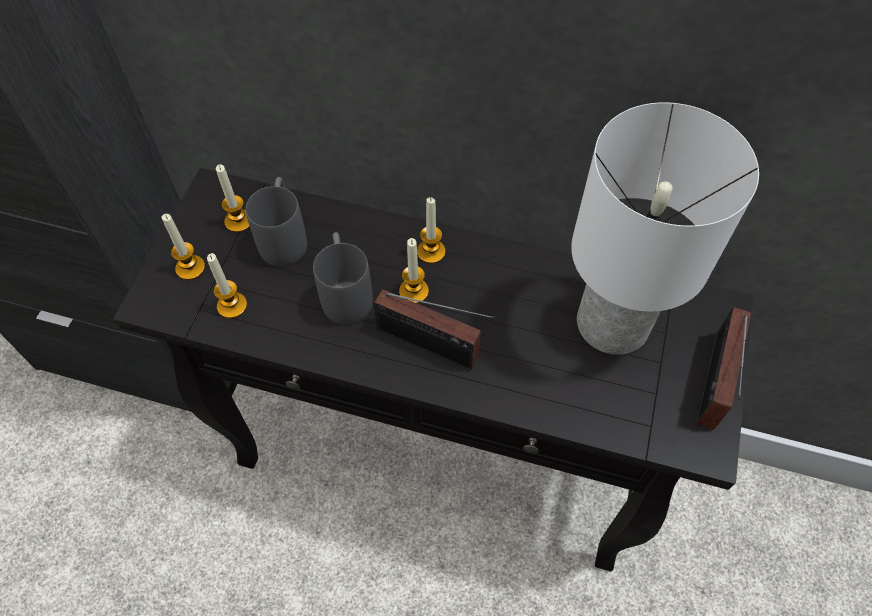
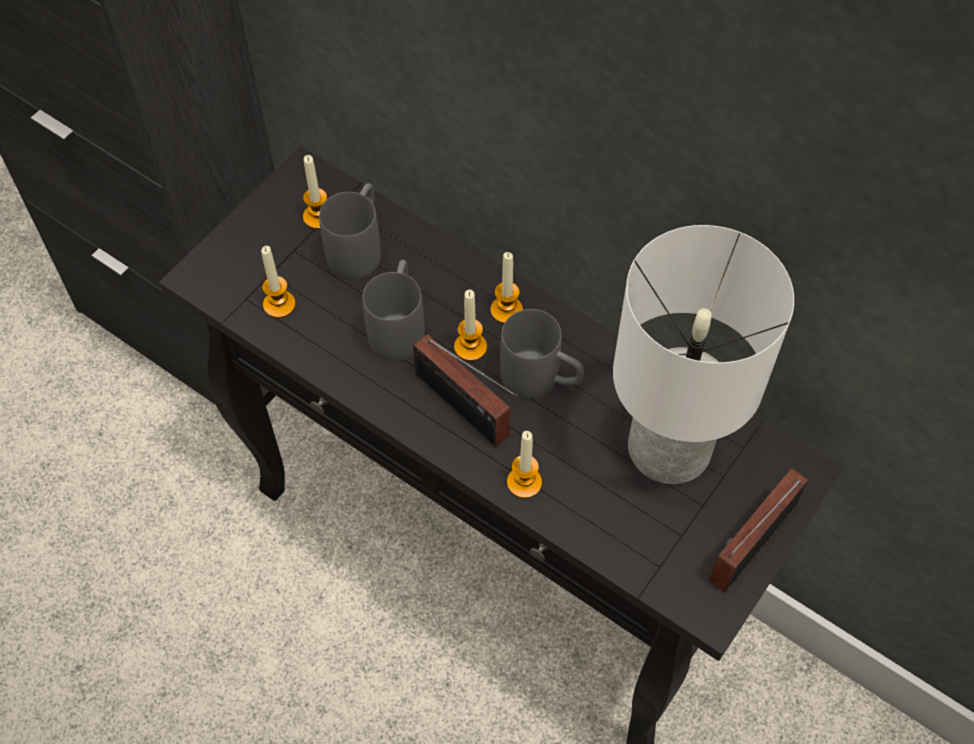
camera: 20 degrees right, 0 degrees up
candle [162,214,205,280] -> candle moved to [507,431,542,499]
none -> grey mug [500,309,584,399]

